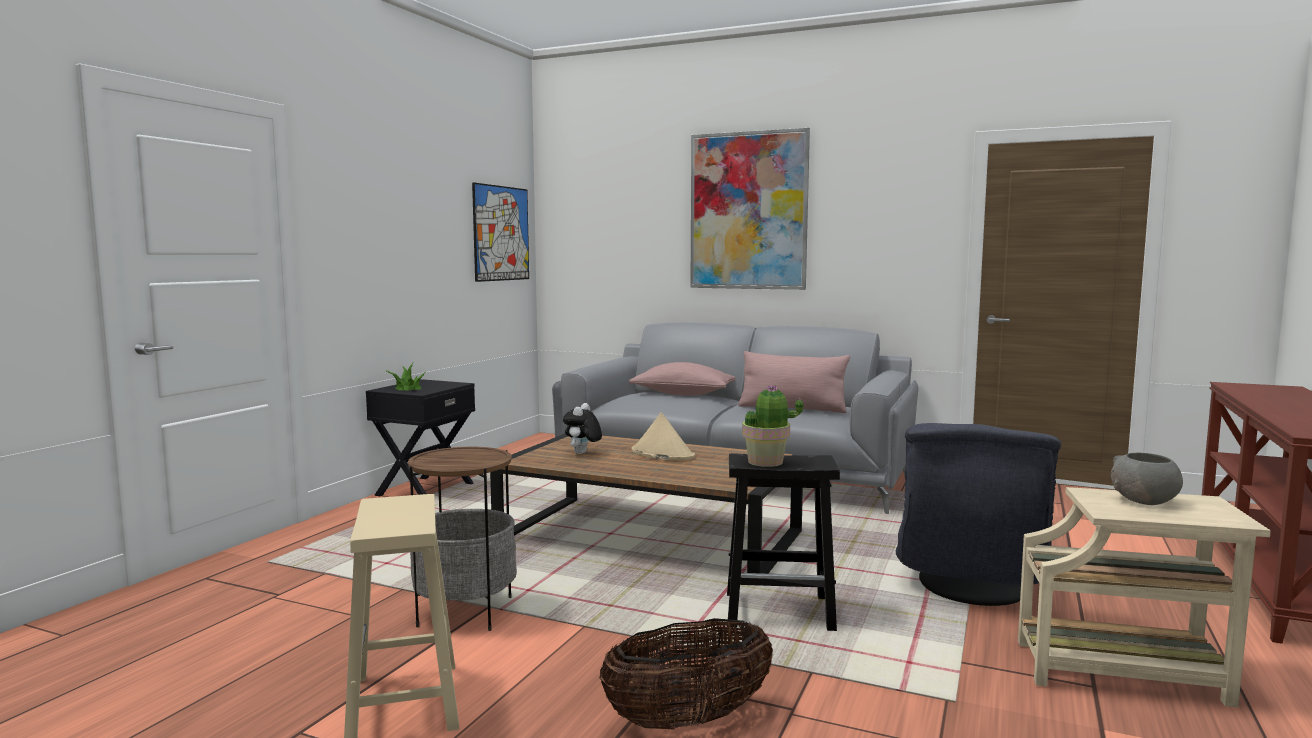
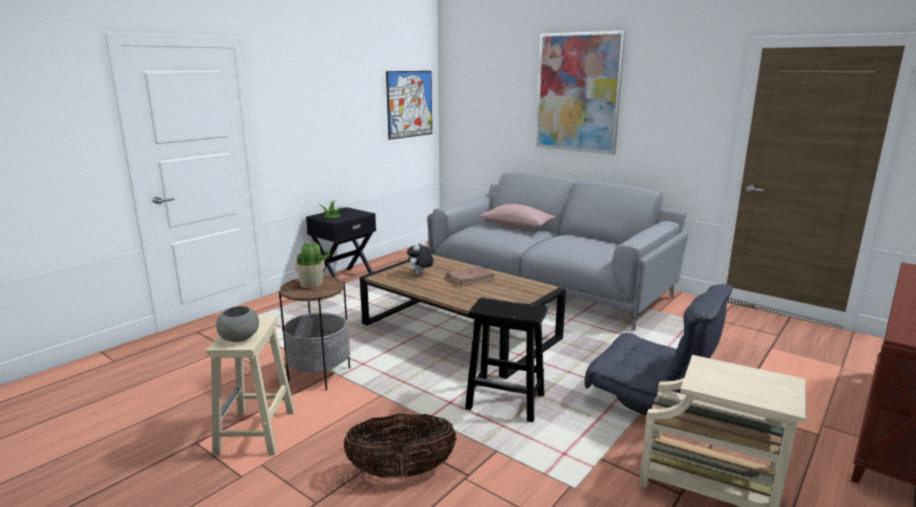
camera: 15 degrees right, 10 degrees up
beige hat [632,412,695,460] -> brown book [447,266,495,287]
pink pillow [738,351,850,413] -> none
potted plant [742,384,803,467] -> potted plant moved to [295,239,330,288]
grey armchair [896,423,1061,606] -> grey armchair turned 90 degrees counterclockwise [584,284,733,415]
grey bowl [1111,452,1183,505] -> grey bowl moved to [216,306,259,342]

